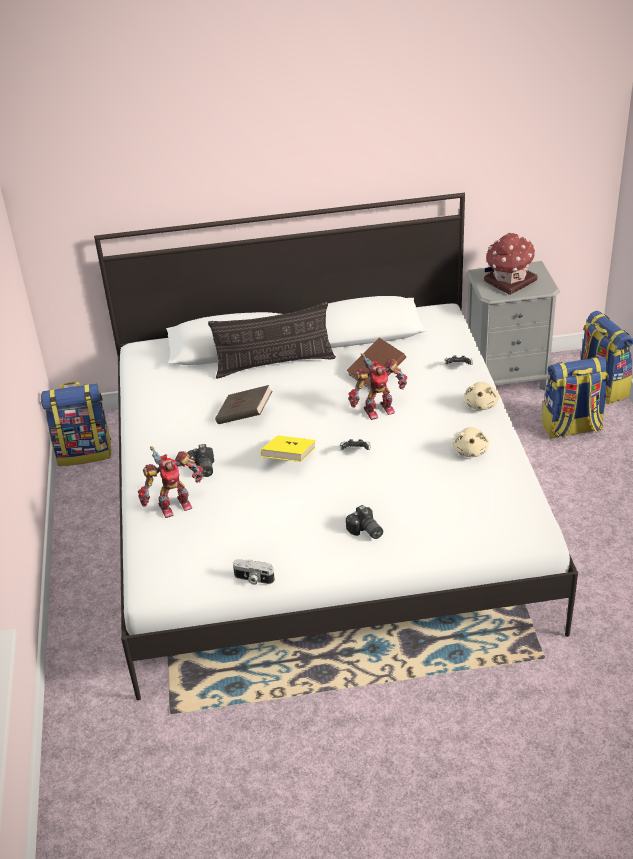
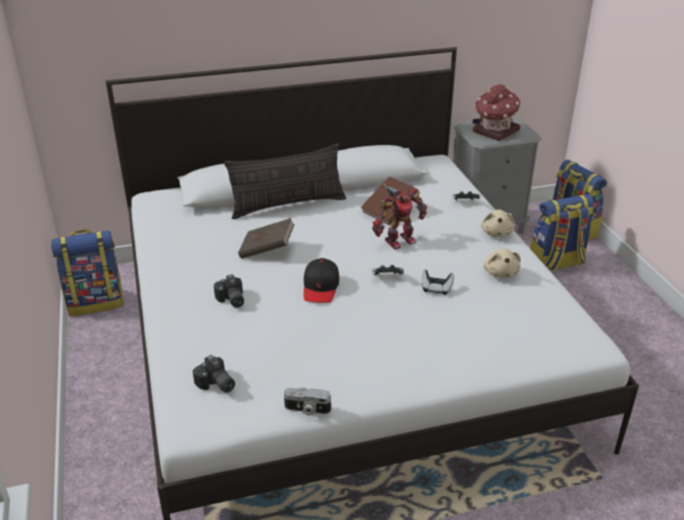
camera: 10 degrees left, 5 degrees down
toy robot [138,446,203,518] -> none
yellow book [260,435,316,462] -> black cap [304,258,339,303]
camera [346,505,383,539] -> camera moved to [193,355,235,393]
none -> game controller [421,270,454,295]

